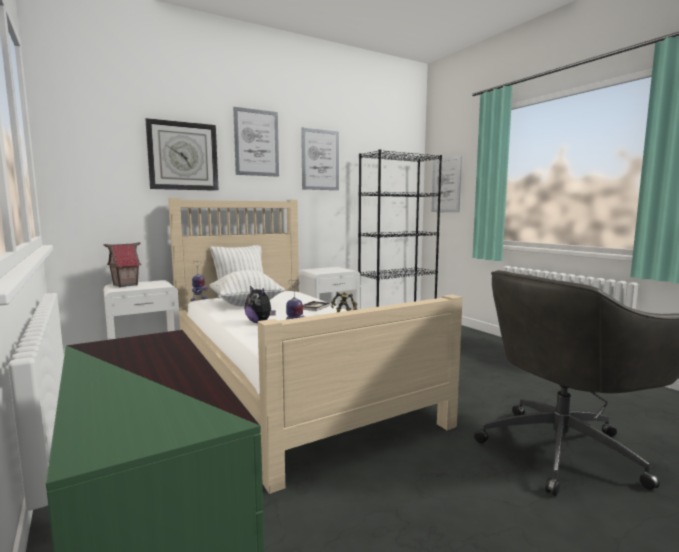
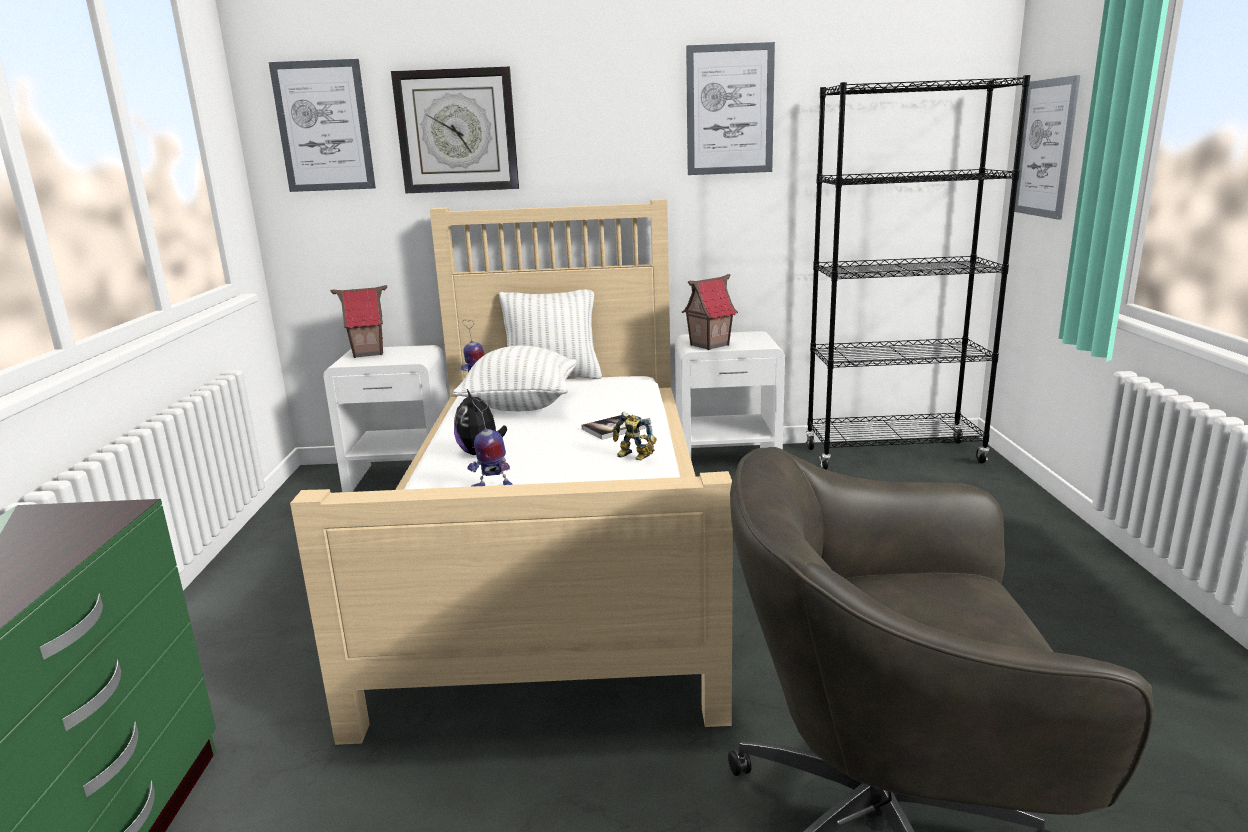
camera: 30 degrees right, 10 degrees up
picture [233,107,279,177] -> picture moved to [269,59,376,192]
none -> toy house [682,274,738,350]

